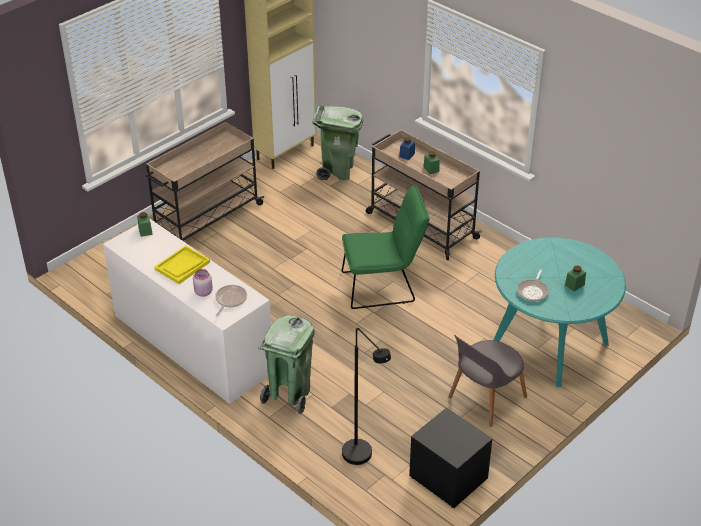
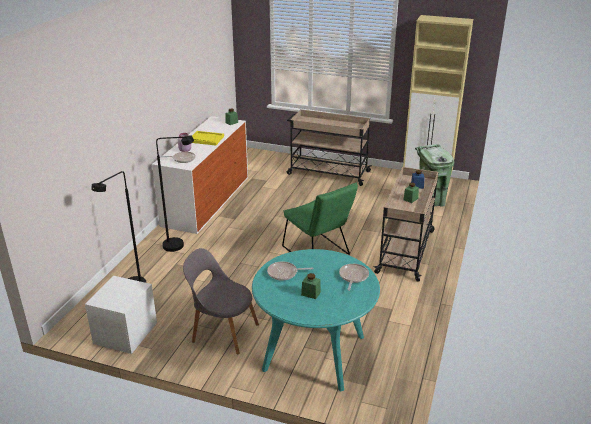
camera: 65 degrees right, 10 degrees down
green trash can [258,316,315,415] -> black floor lamp [156,135,194,252]
black nightstand [409,408,493,508] -> white nightstand [85,276,157,354]
none -> frying pan [339,264,369,291]

